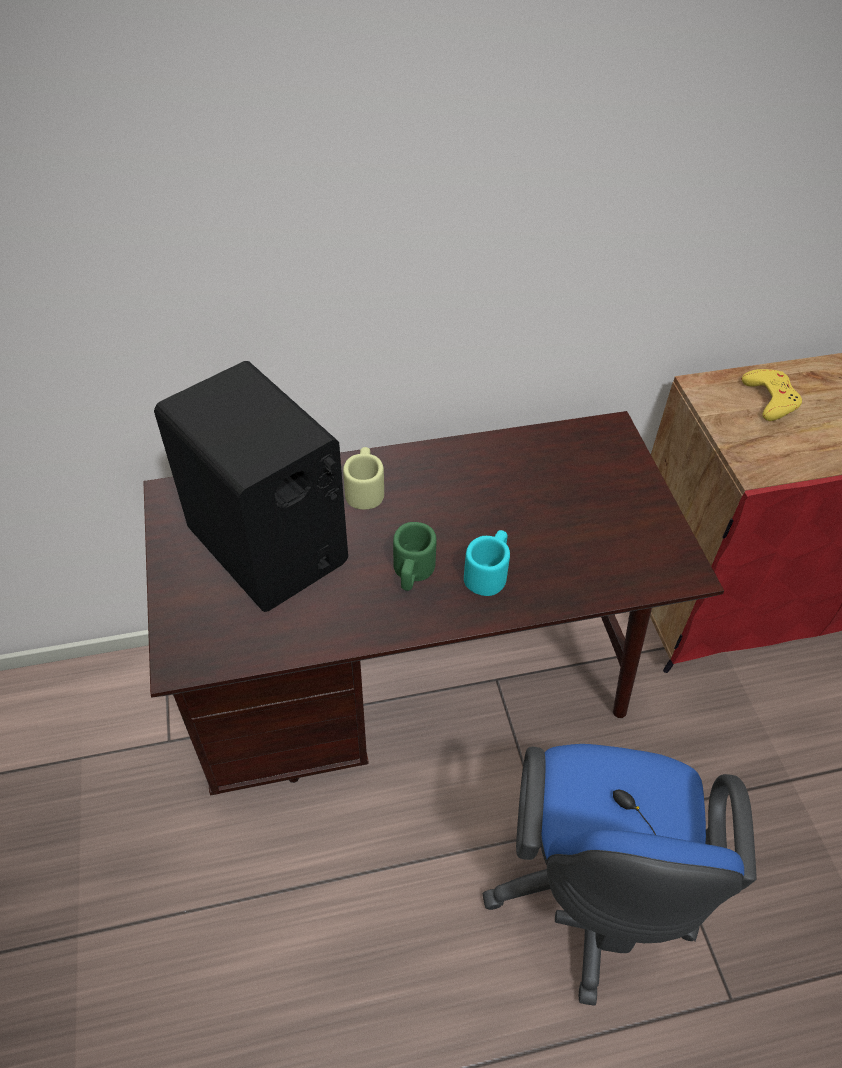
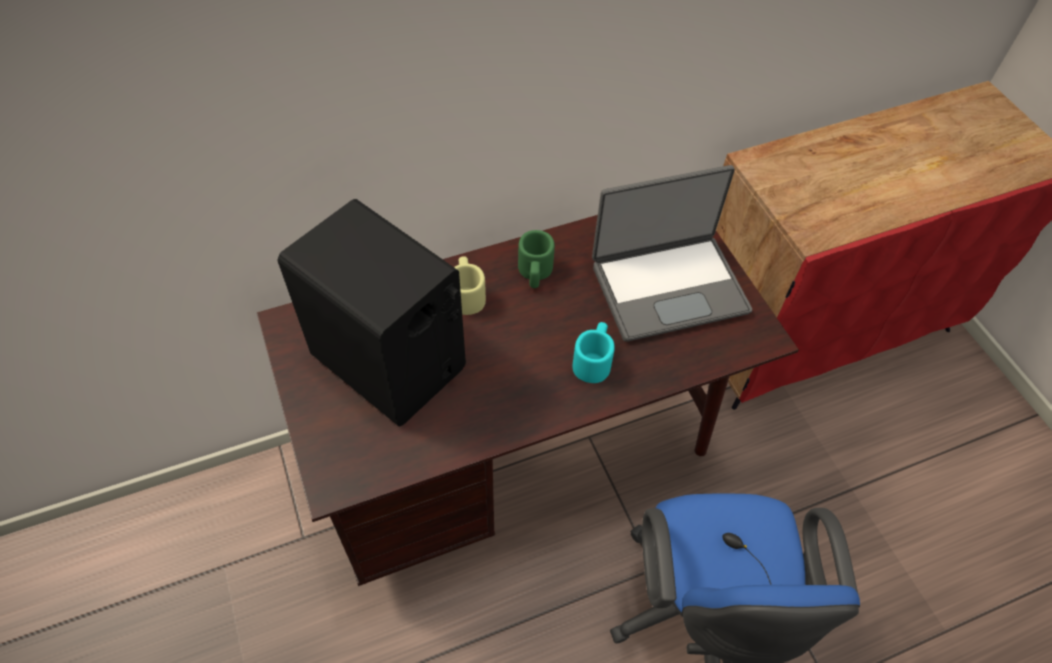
camera: 10 degrees left, 5 degrees up
green mug [393,522,437,591] -> green mug moved to [518,230,555,288]
yellow game controller [742,369,802,421] -> none
none -> laptop [592,165,752,342]

